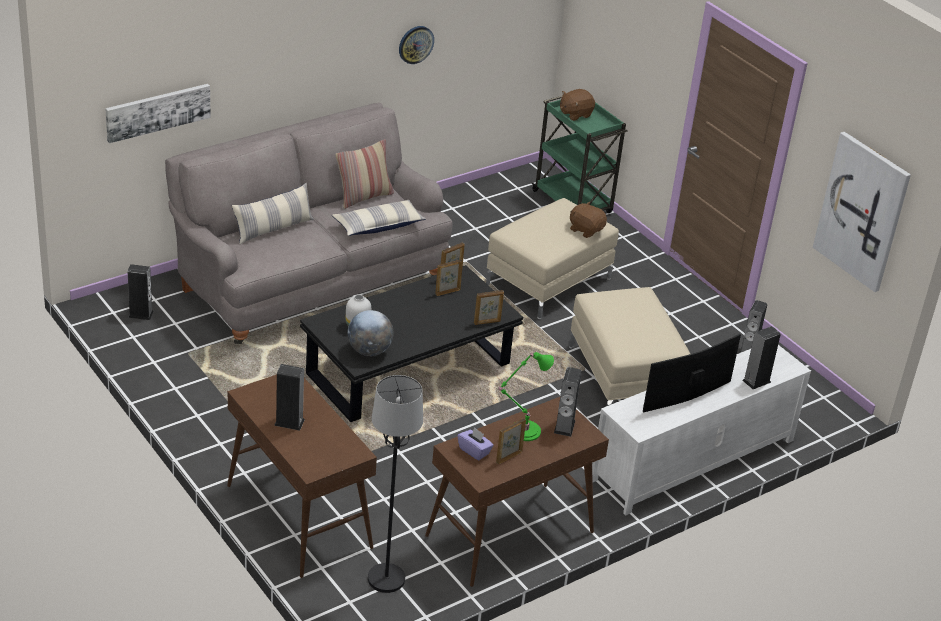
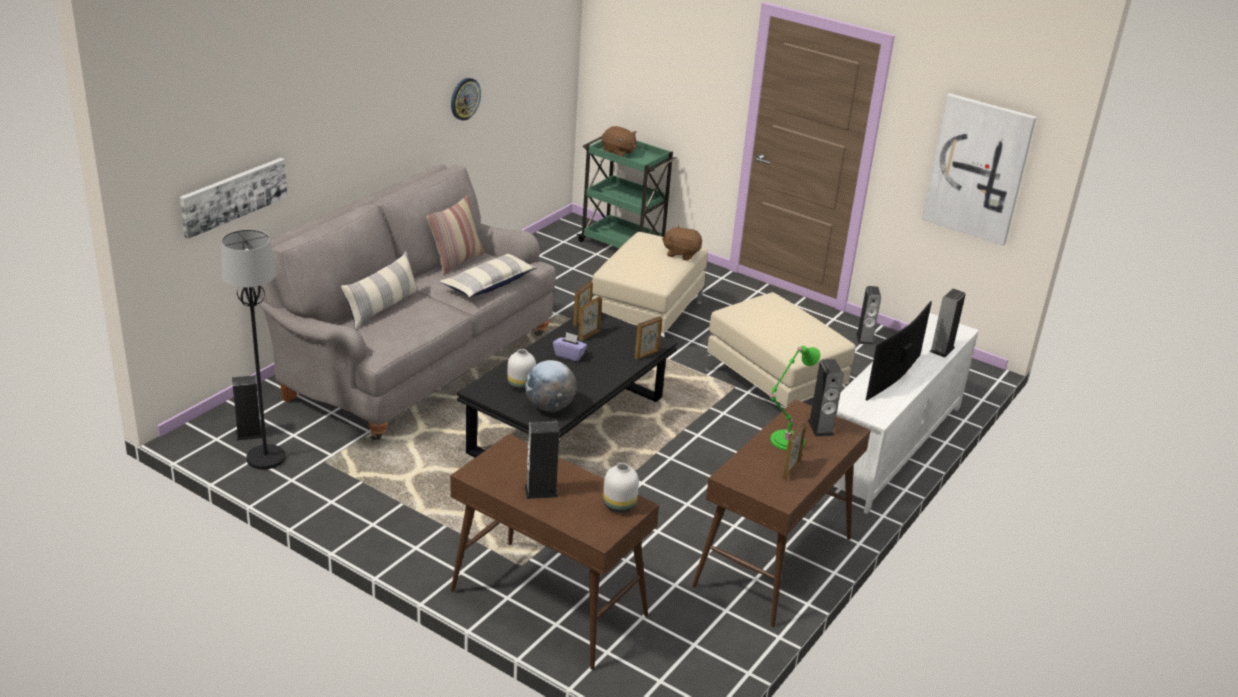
camera: 20 degrees left, 5 degrees down
black floor lamp [368,375,423,593] -> black floor lamp moved to [222,229,285,470]
purple tissue box [458,427,494,460] -> purple tissue box moved to [553,332,587,361]
brown plush toy [560,89,595,121] -> brown plush toy turned 90 degrees counterclockwise [601,126,637,157]
none -> white vase [603,463,639,513]

